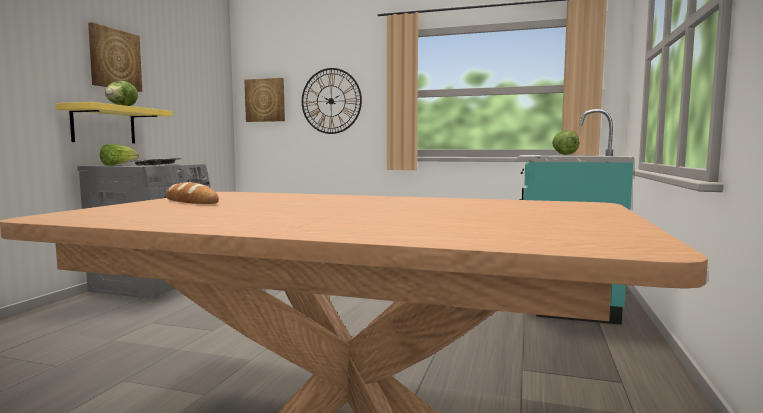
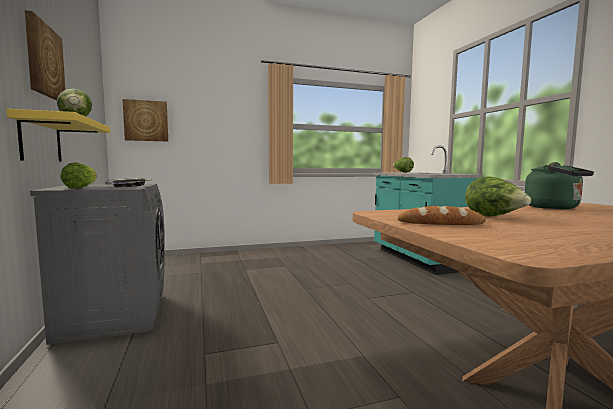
camera: 35 degrees left, 0 degrees up
wall clock [302,68,362,134] -> none
none -> lettuce [465,177,531,216]
none -> green kettle [525,162,594,209]

